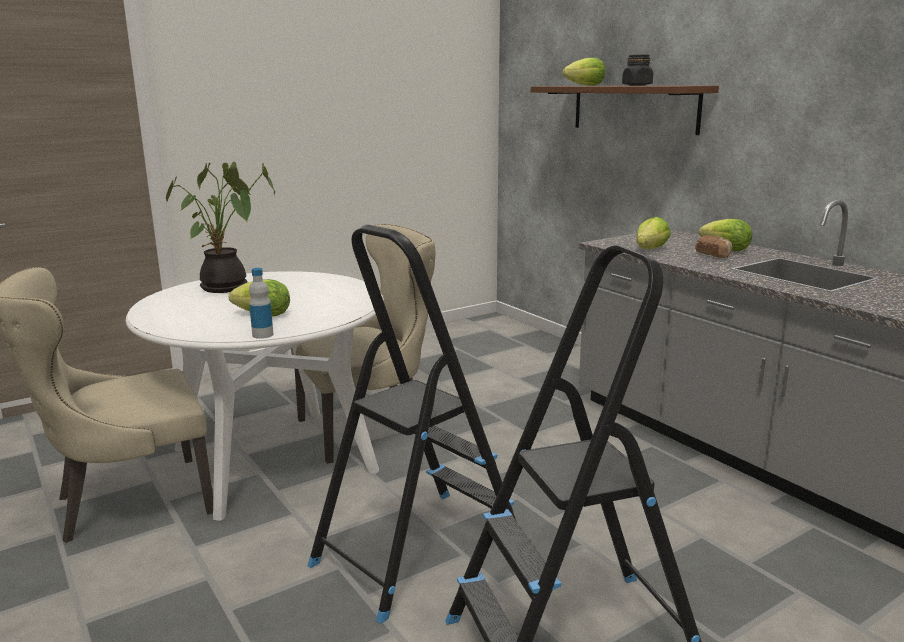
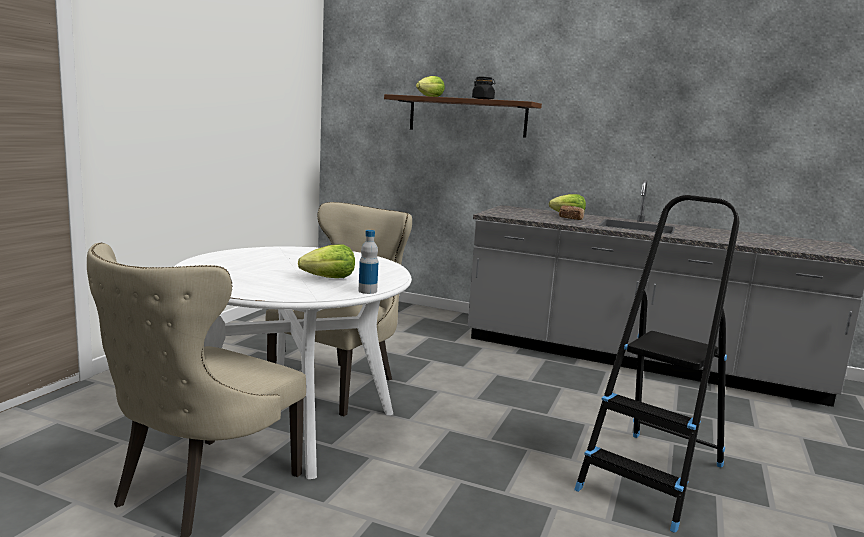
camera: 35 degrees left, 5 degrees down
potted plant [166,162,275,293] -> none
black step ladder [308,224,516,623] -> none
lettuce [636,217,671,249] -> none

